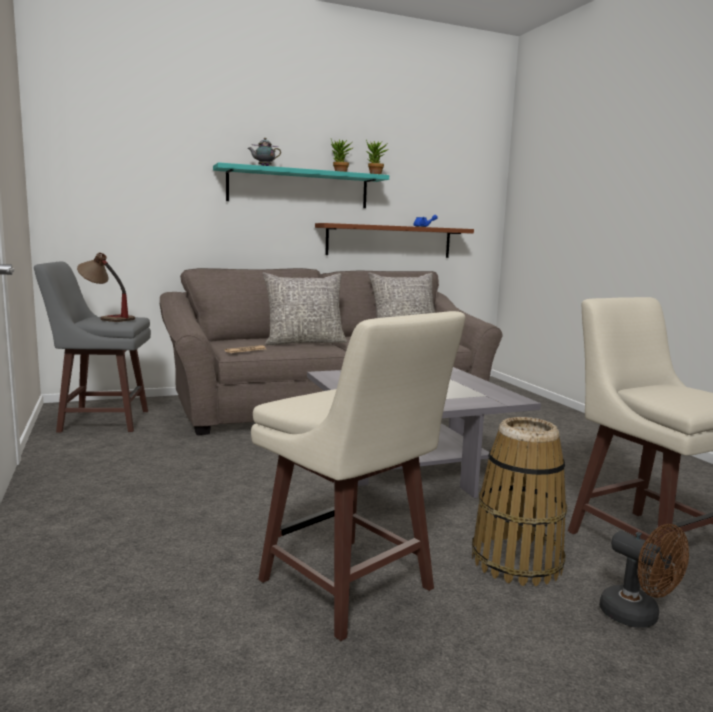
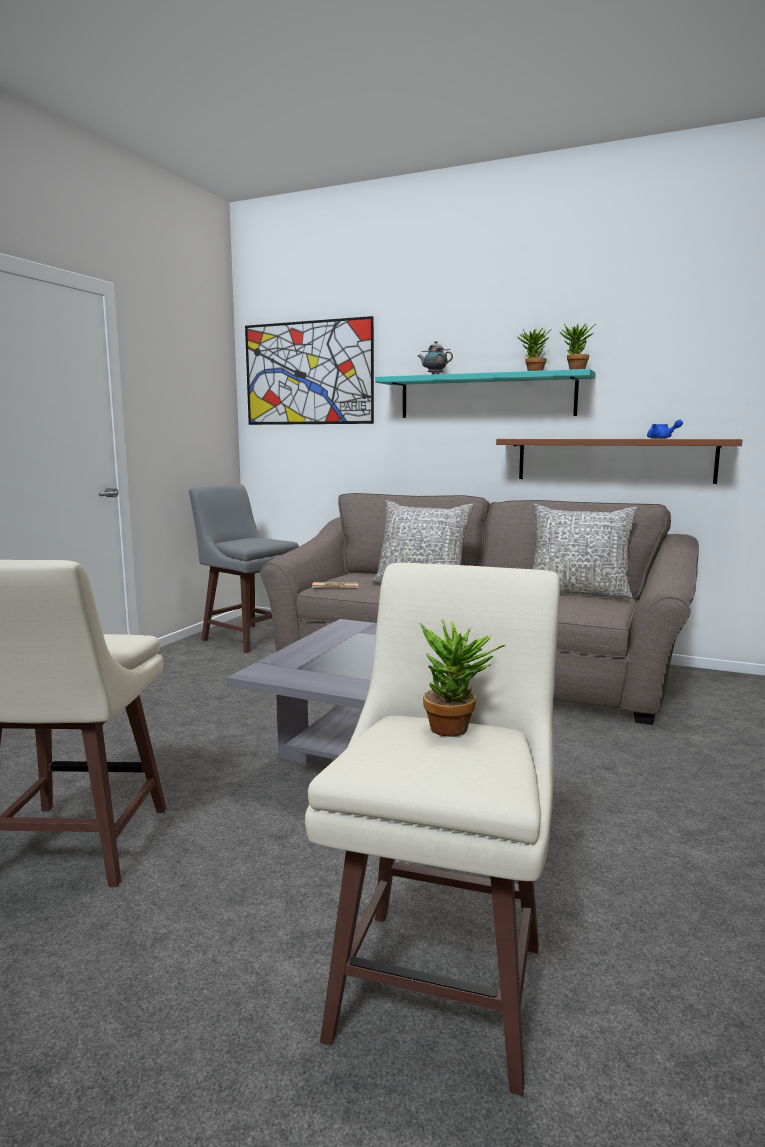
camera: 45 degrees right, 0 degrees up
table lamp [77,253,135,322] -> none
basket [472,417,567,586] -> none
brown fan [599,524,689,628] -> none
none -> picture [245,316,374,425]
none -> potted plant [420,619,506,737]

